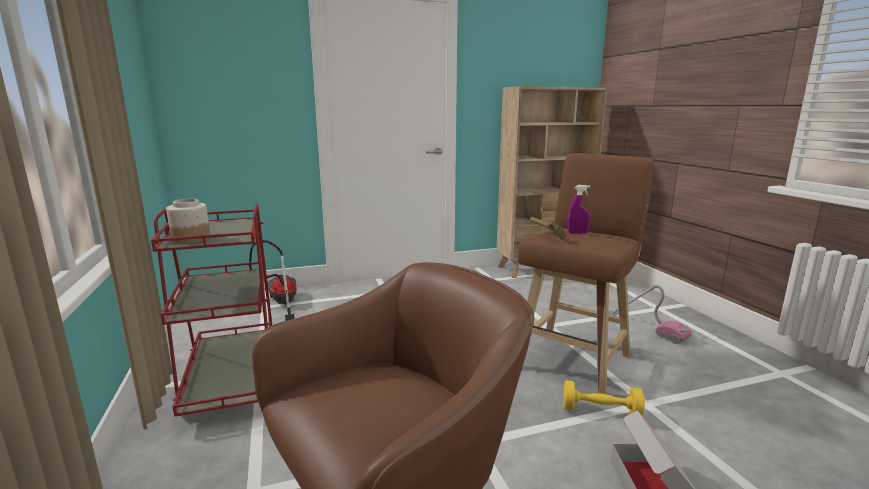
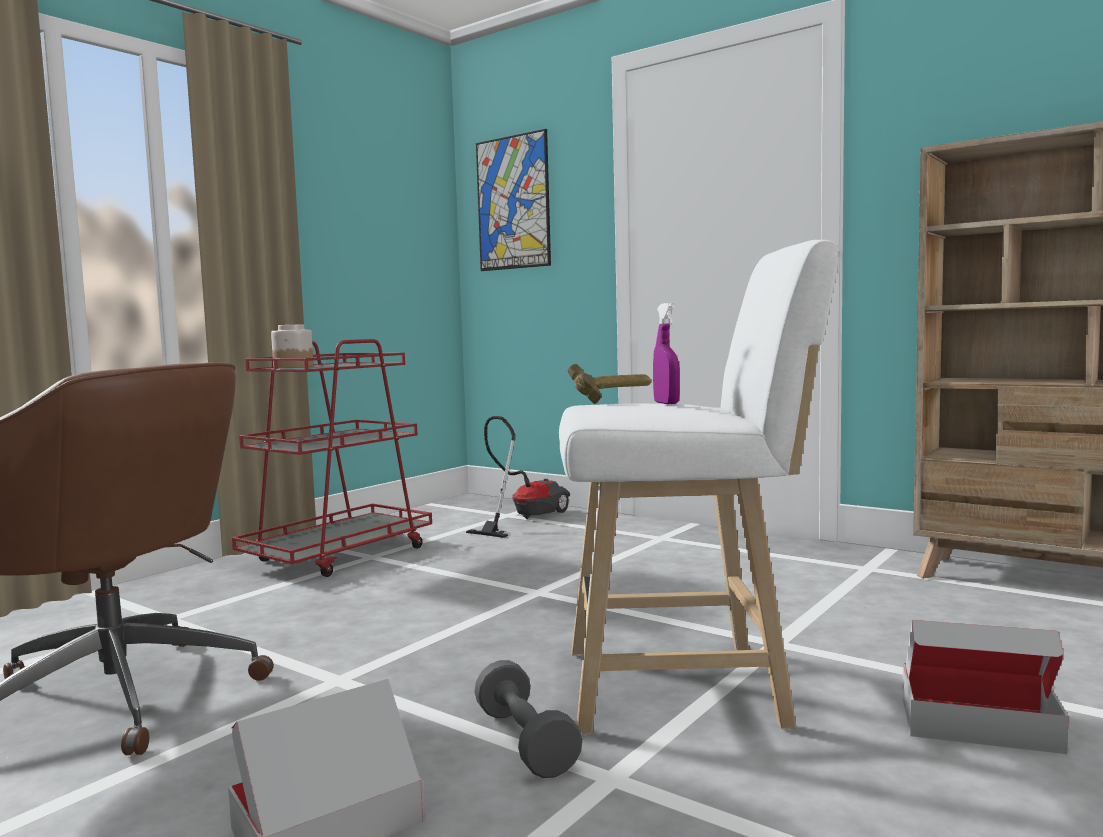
camera: 55 degrees right, 10 degrees down
brown stool [518,153,654,394] -> white stool [559,240,838,735]
yellow dumbbell [563,380,645,416] -> grey dumbbell [474,660,583,778]
vacuum cleaner [609,285,692,344] -> cardboard box [902,620,1069,754]
none -> picture [476,129,551,271]

